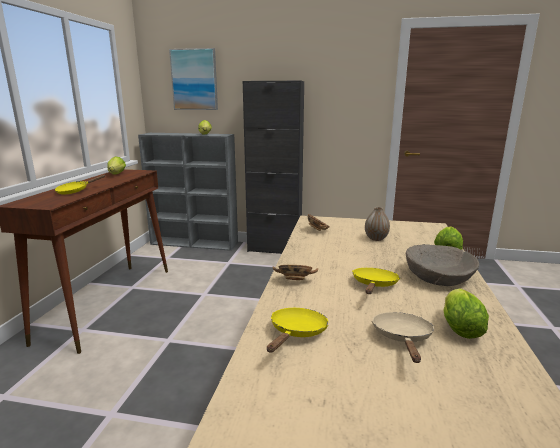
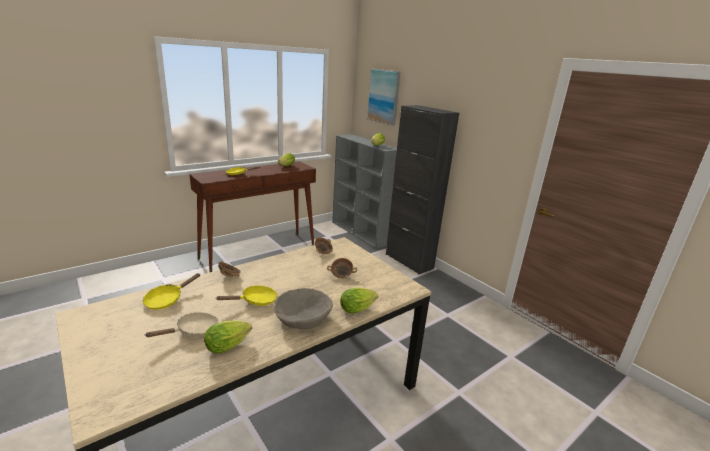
camera: 40 degrees right, 5 degrees up
yellow frying pan [267,308,328,352] -> yellow frying pan turned 150 degrees clockwise [143,273,200,310]
vase [365,207,390,241] -> bowl [327,258,357,278]

